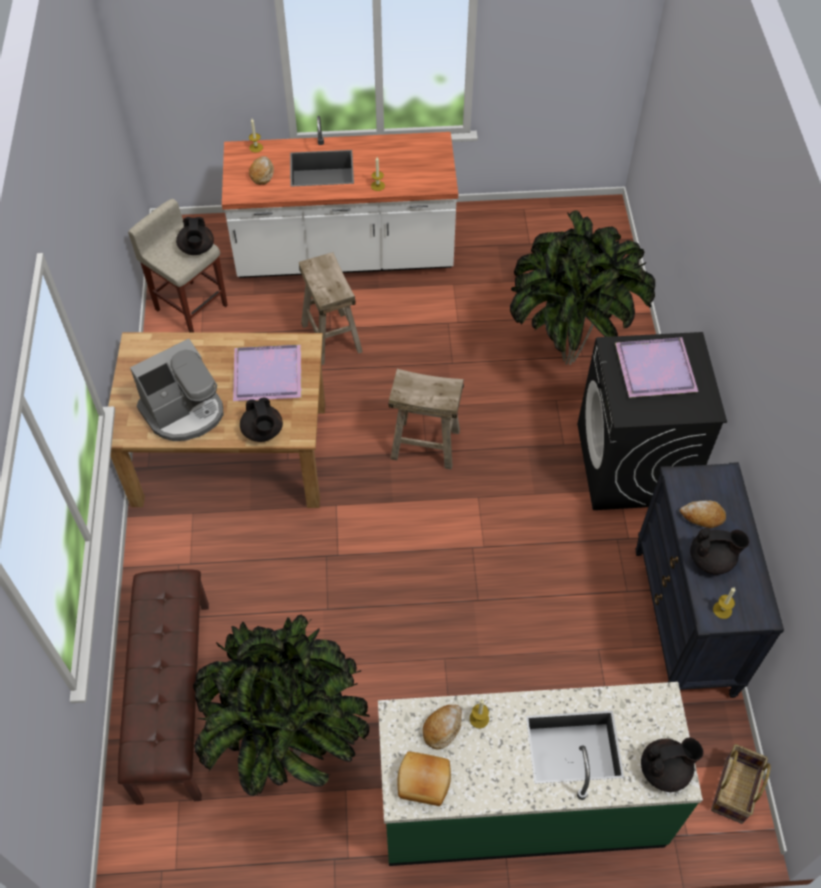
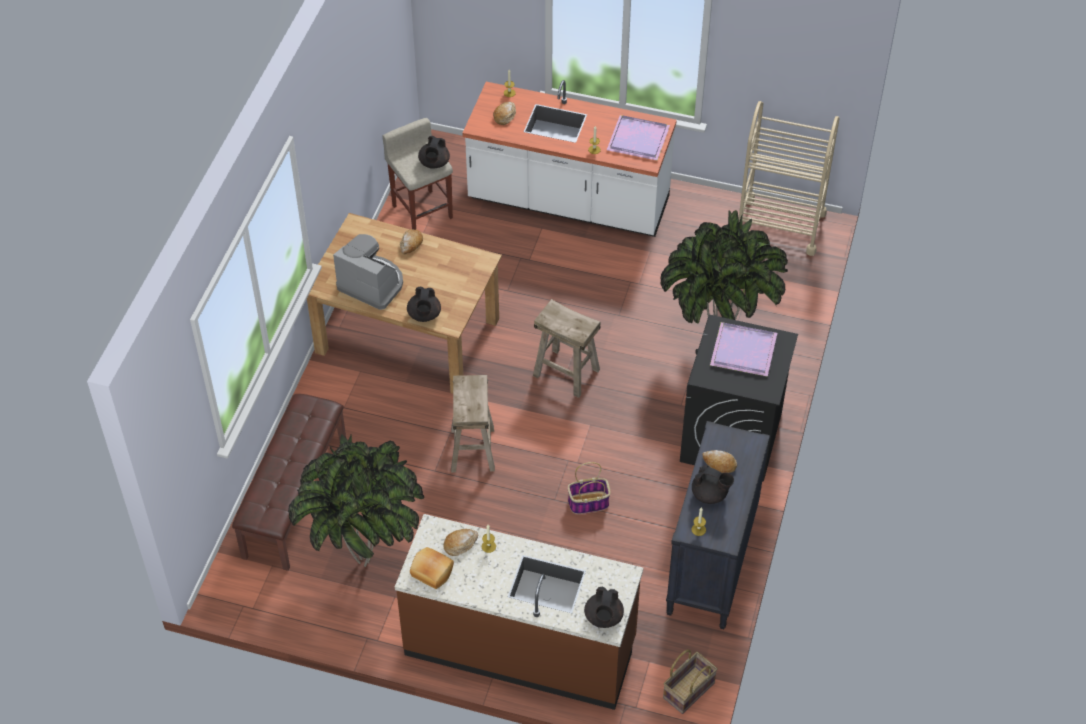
camera: 20 degrees right, 5 degrees down
coffee machine [130,338,224,441] -> coffee machine turned 135 degrees counterclockwise [333,234,403,310]
purple tray [233,344,302,401] -> purple tray moved to [607,115,670,161]
beige stool [299,252,363,365] -> beige stool moved to [451,375,495,472]
green counter [378,682,703,866] -> brown counter [395,514,643,710]
black teapot [641,738,703,792] -> black teapot turned 90 degrees clockwise [584,586,624,628]
none -> bread [400,229,423,254]
none -> basket [567,462,611,514]
none -> beige cart [739,101,840,256]

